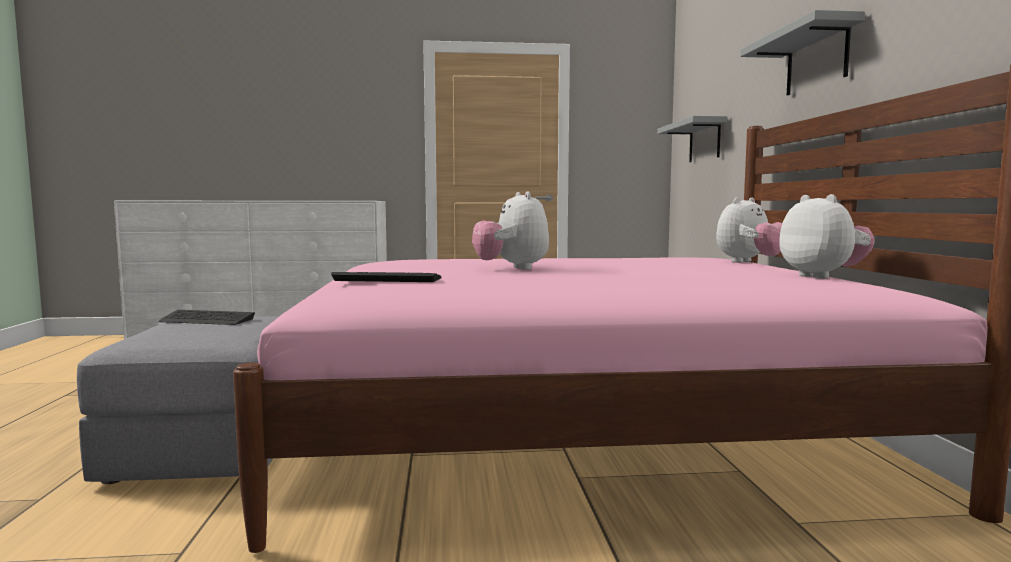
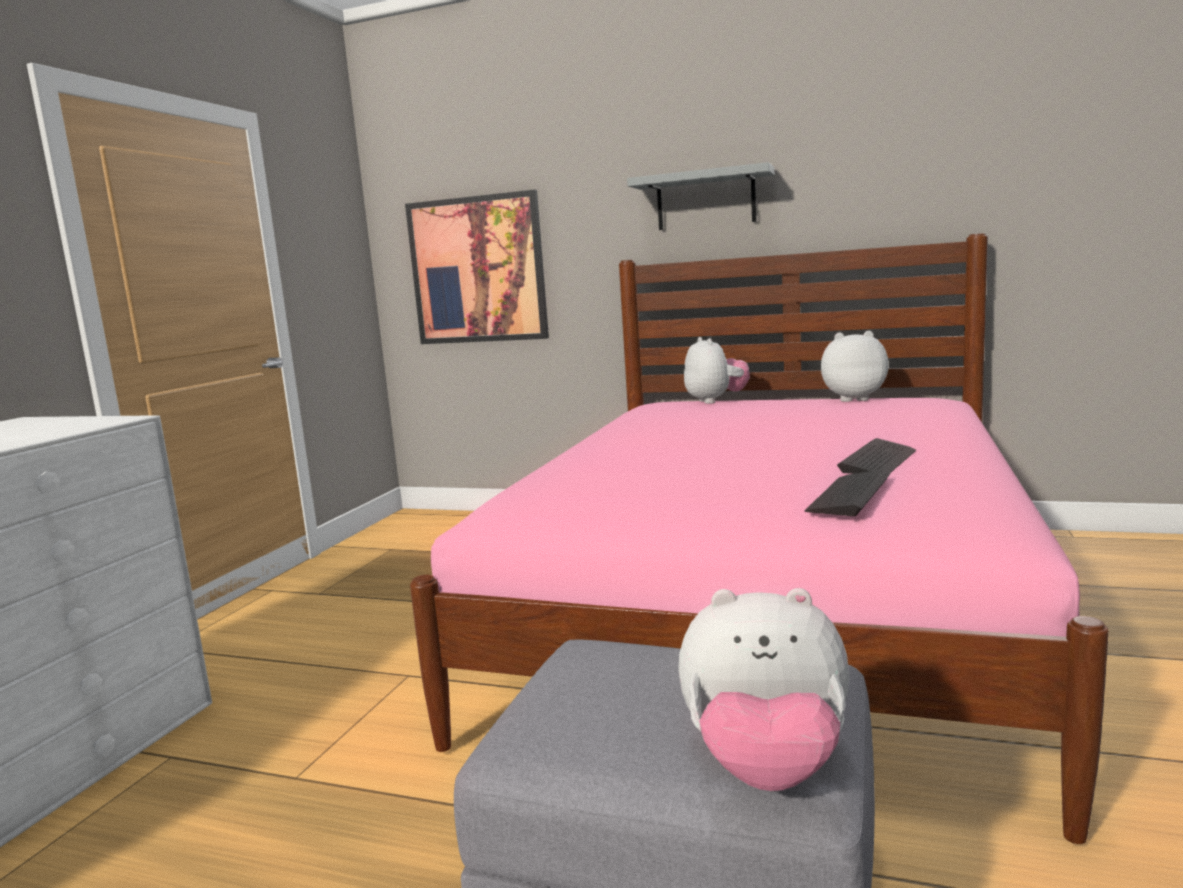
camera: 65 degrees left, 5 degrees up
keyboard [159,310,255,325] -> keyboard moved to [837,438,916,474]
plush toy [472,192,549,270] -> plush toy moved to [678,588,849,791]
grey shelf [657,116,727,162] -> picture [405,190,549,344]

